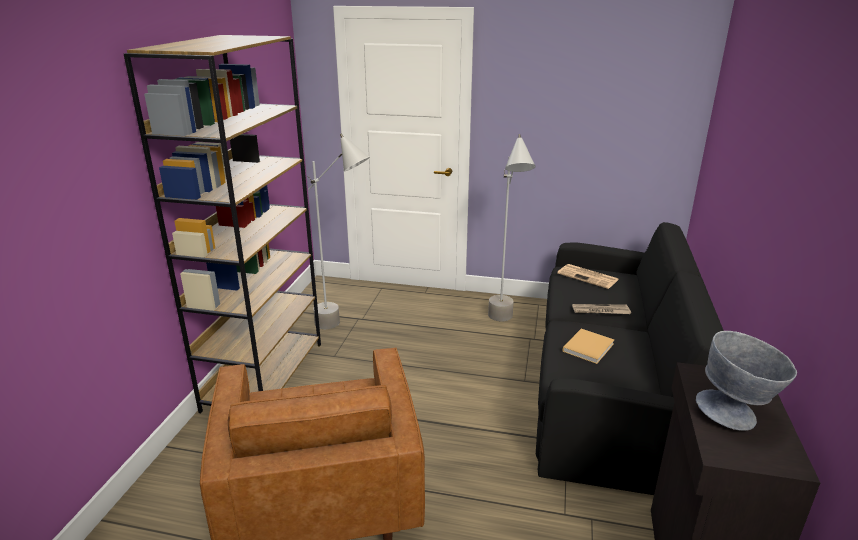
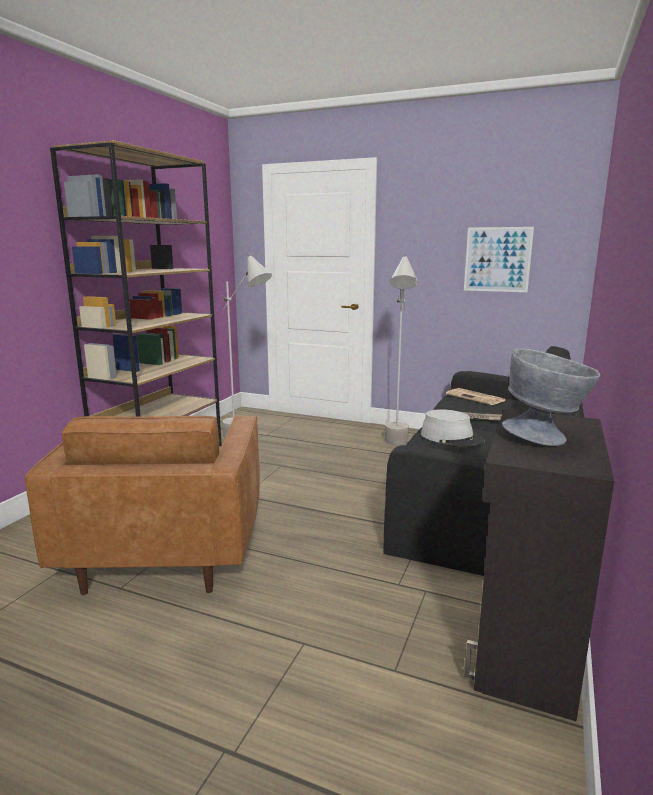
camera: 10 degrees right, 10 degrees down
beige book [562,329,614,364] -> grey hat [421,409,485,447]
none -> picture [464,227,534,292]

